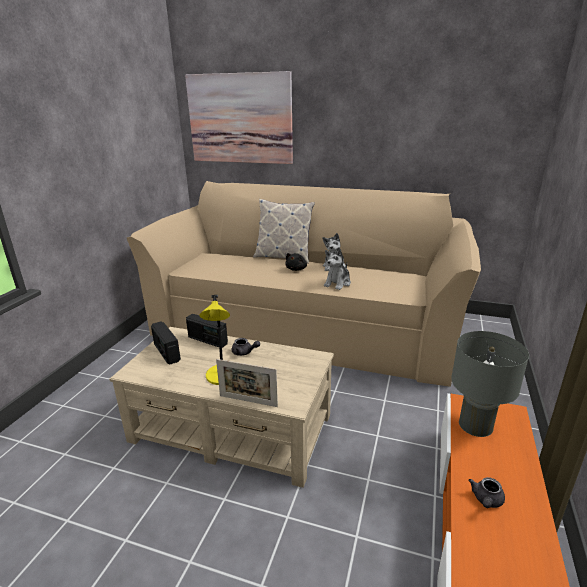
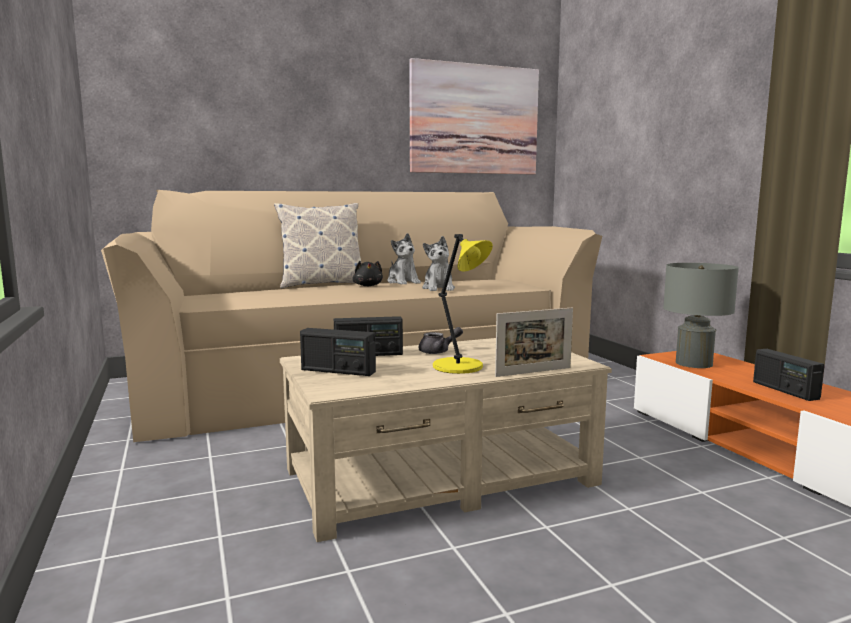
camera: 40 degrees left, 15 degrees down
picture [185,71,293,164] -> picture moved to [409,58,539,174]
grey teapot [468,477,505,508] -> radio [753,349,825,401]

